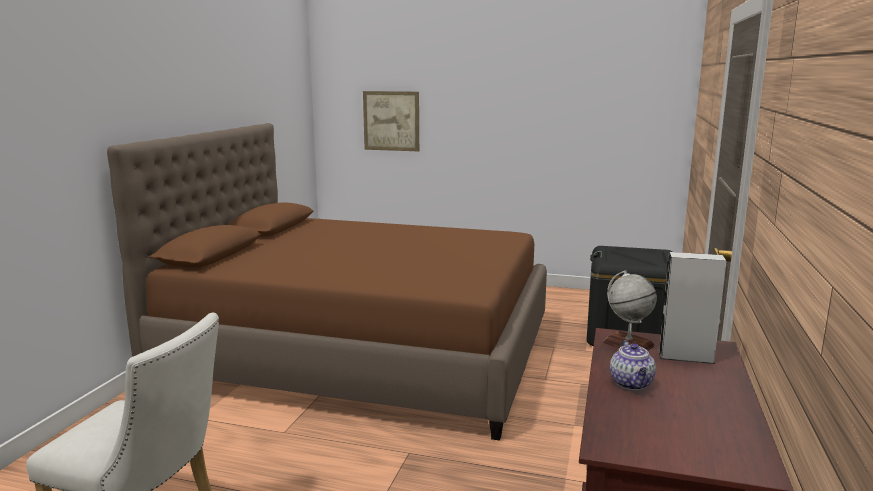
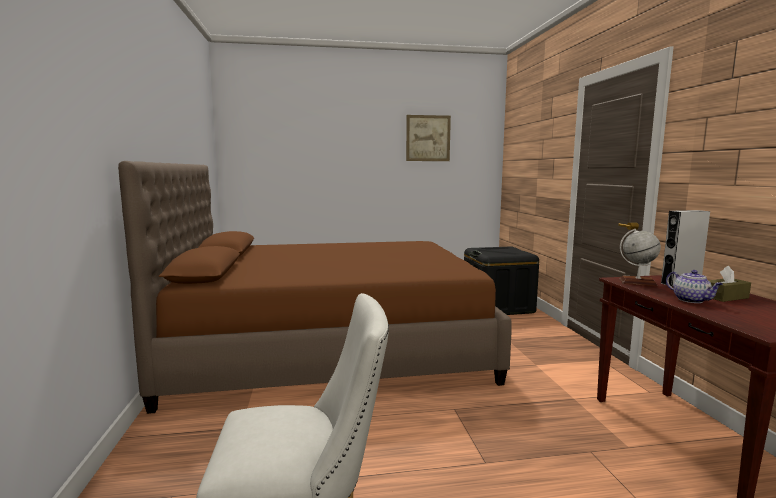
camera: 25 degrees left, 5 degrees down
picture [363,91,419,151] -> picture moved to [406,115,451,161]
none -> brown tissue box [708,266,751,302]

